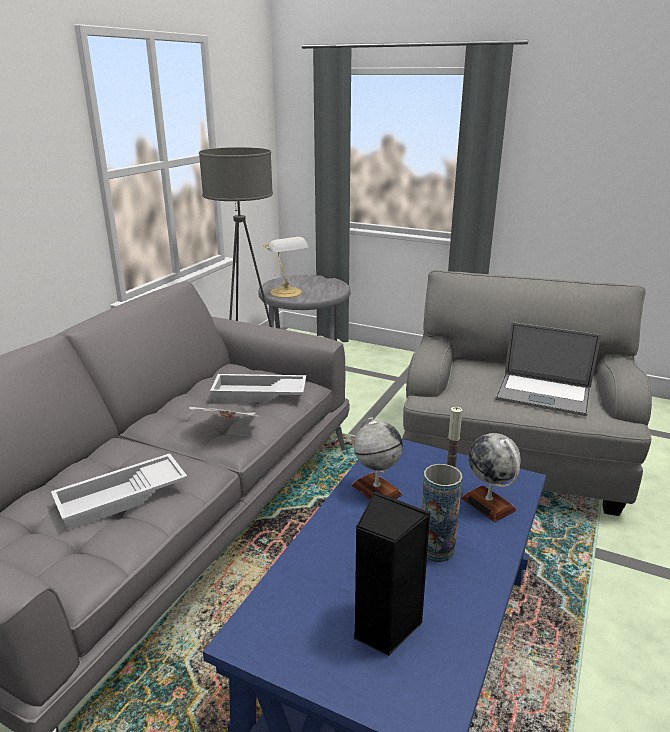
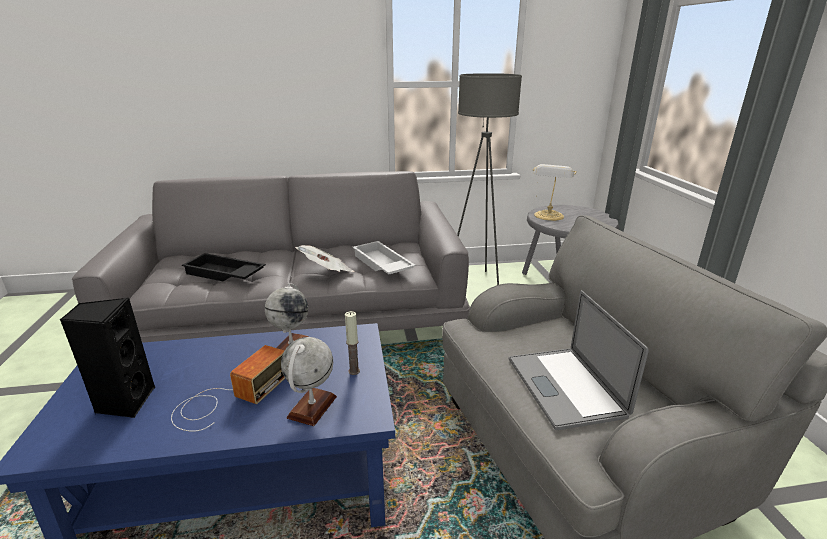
camera: 55 degrees right, 0 degrees up
white tray [51,453,187,531] -> black tray [182,253,266,281]
vase [421,464,463,562] -> radio [171,345,285,432]

